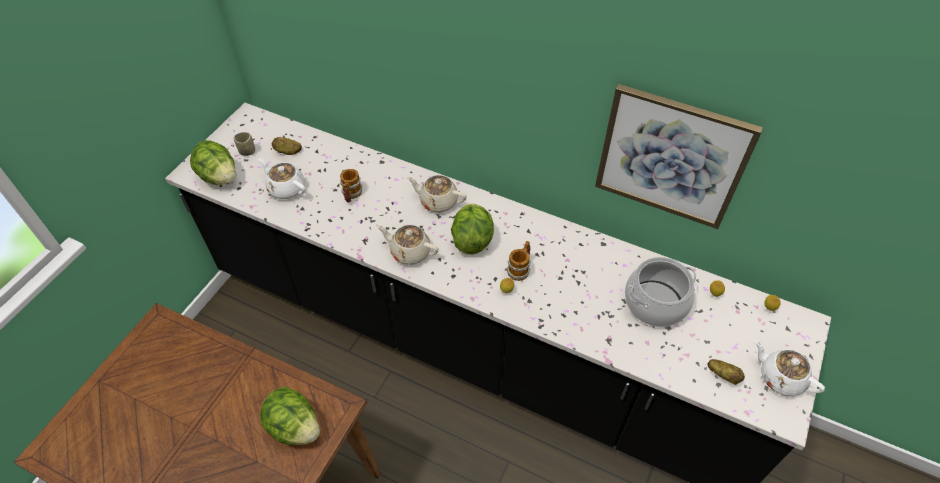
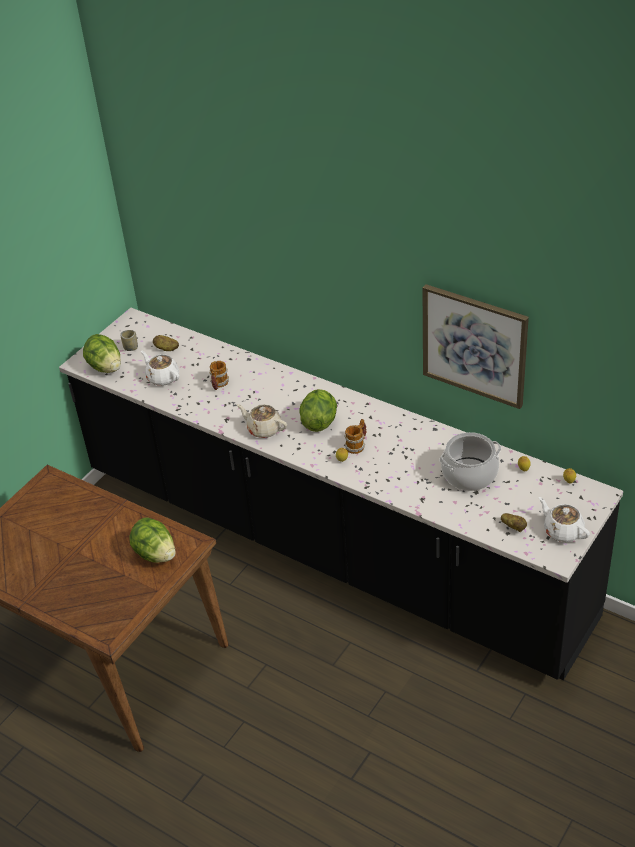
camera: 10 degrees right, 10 degrees down
beige teapot [407,175,467,212] -> none

